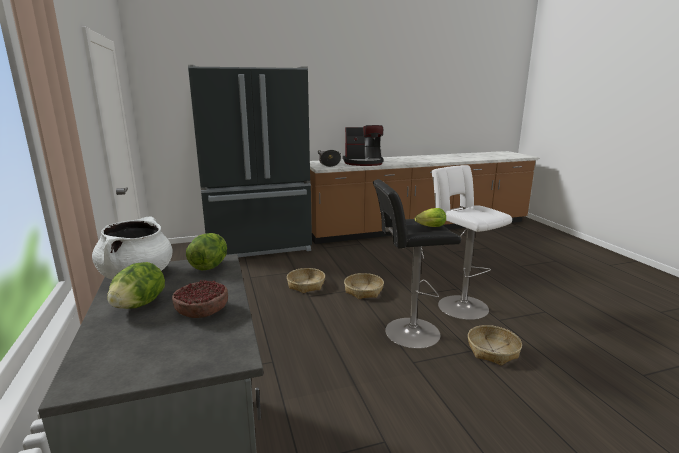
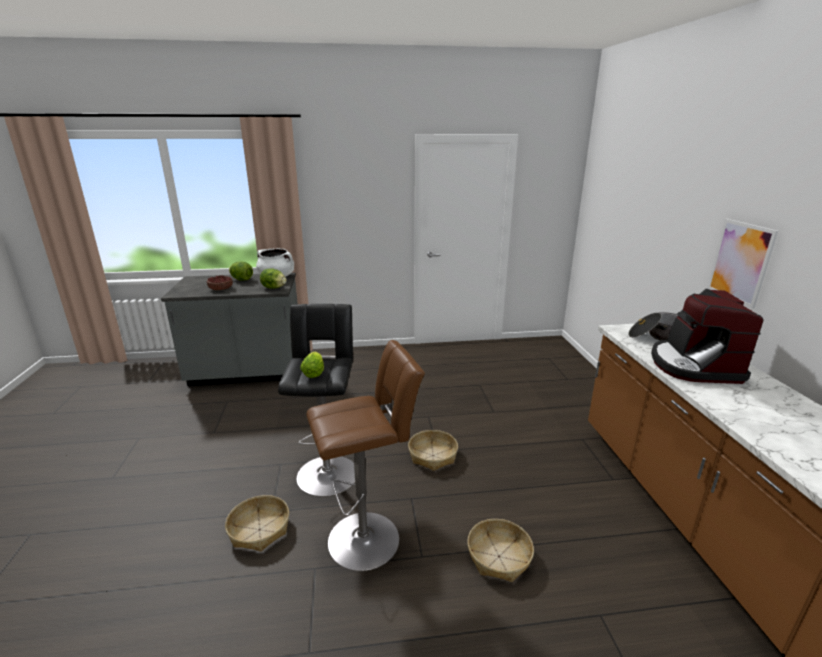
camera: 100 degrees right, 5 degrees up
black fridge [188,65,312,257] -> none
basket [287,268,325,293] -> basket moved to [467,519,534,582]
white stool [431,165,512,320] -> brown stool [307,340,425,571]
none -> picture [707,219,778,309]

